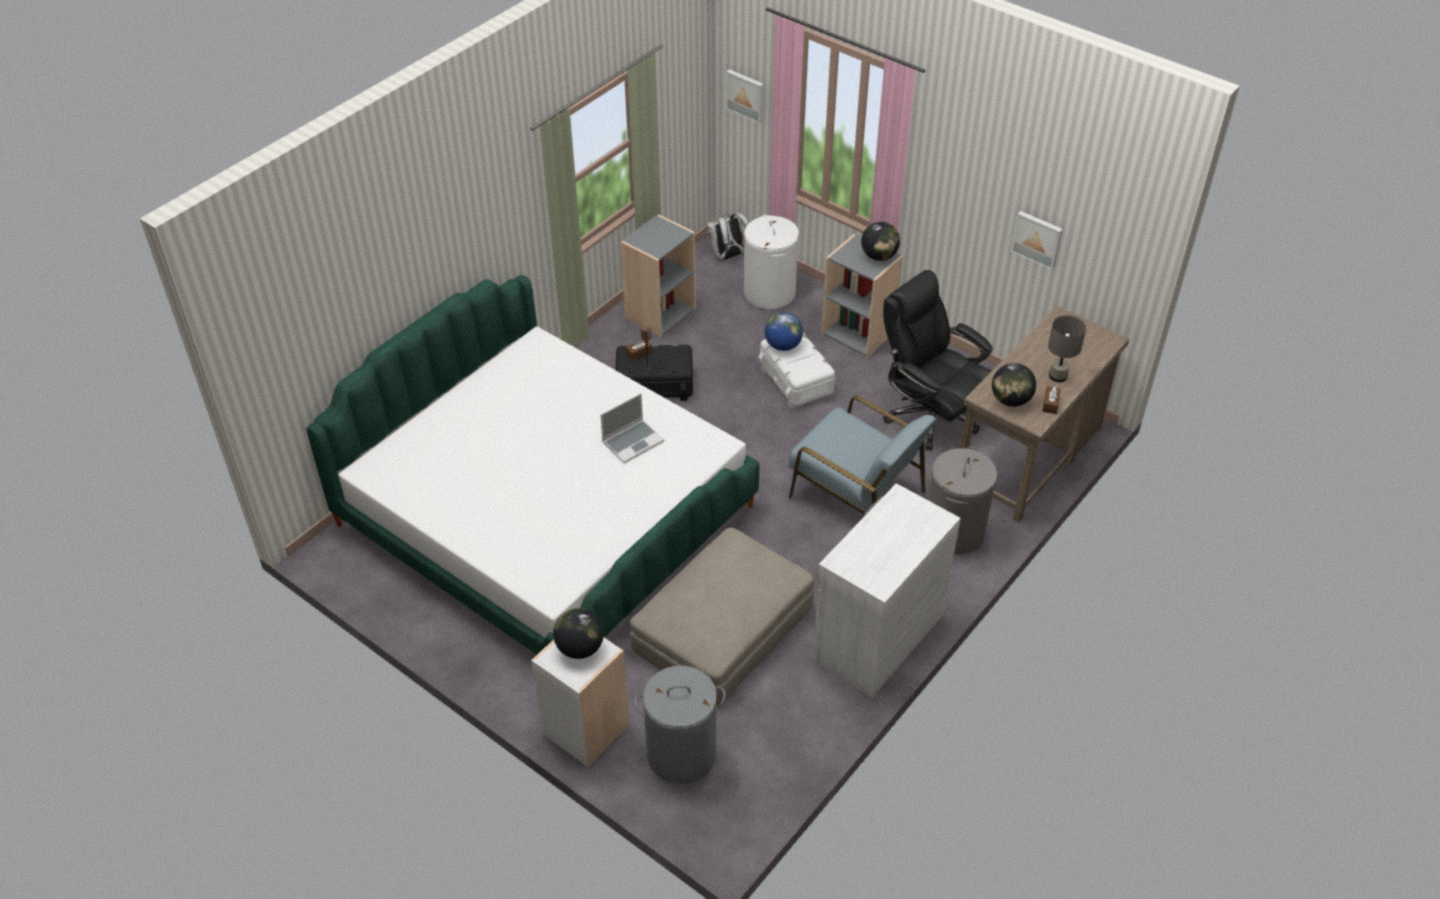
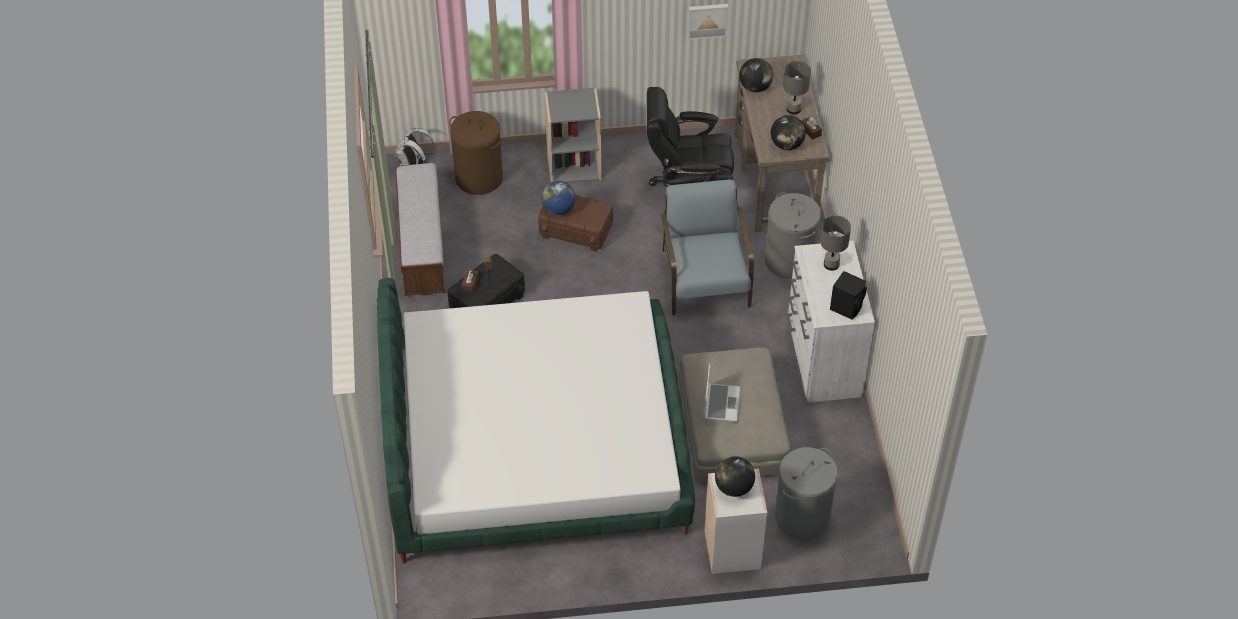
camera: 45 degrees left, 5 degrees up
laptop [600,393,664,463] -> laptop moved to [704,364,740,422]
grey bookcase [620,214,696,337] -> bench [395,163,445,296]
picture [726,69,764,124] -> none
white laundry basket [744,215,799,309] -> brown laundry basket [449,111,503,195]
white storage box [758,333,836,408] -> brown storage box [538,195,613,252]
blue armchair [788,395,936,514] -> blue armchair turned 90 degrees counterclockwise [661,180,754,315]
globe [861,222,900,261] -> globe moved to [739,58,773,92]
none -> grey table lamp [820,216,851,271]
none -> black speaker [830,271,867,320]

